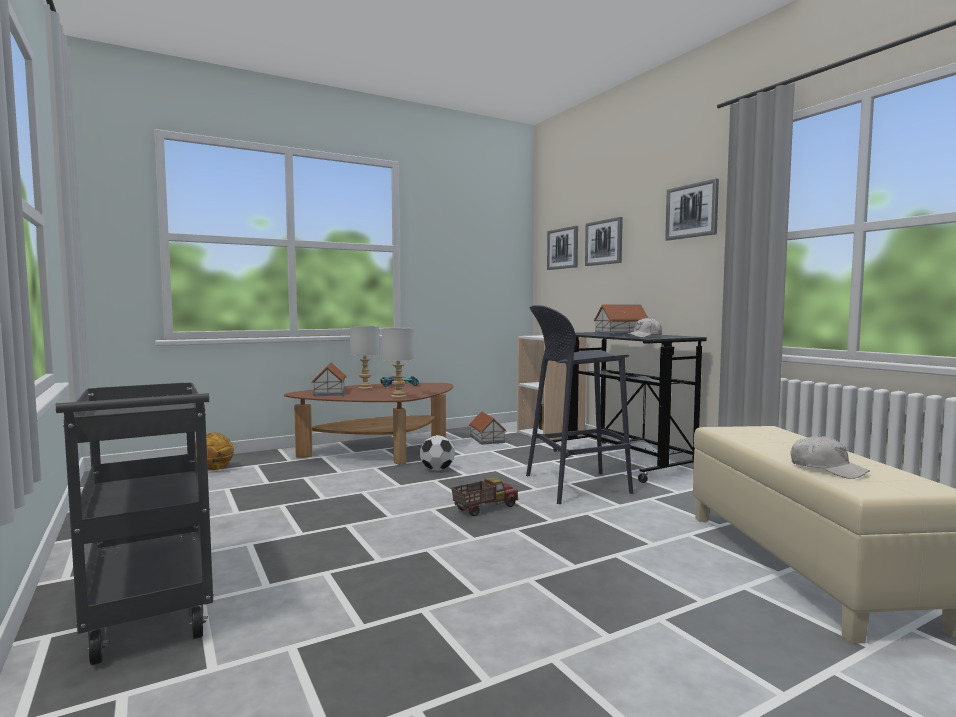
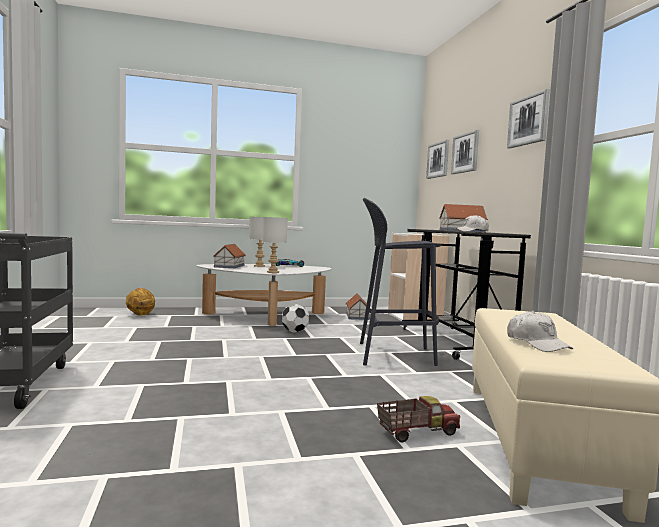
camera: 15 degrees right, 0 degrees up
brown coffee table [284,383,453,465] -> white coffee table [196,264,331,326]
toy truck [451,478,518,516] -> toy truck moved to [377,396,460,443]

